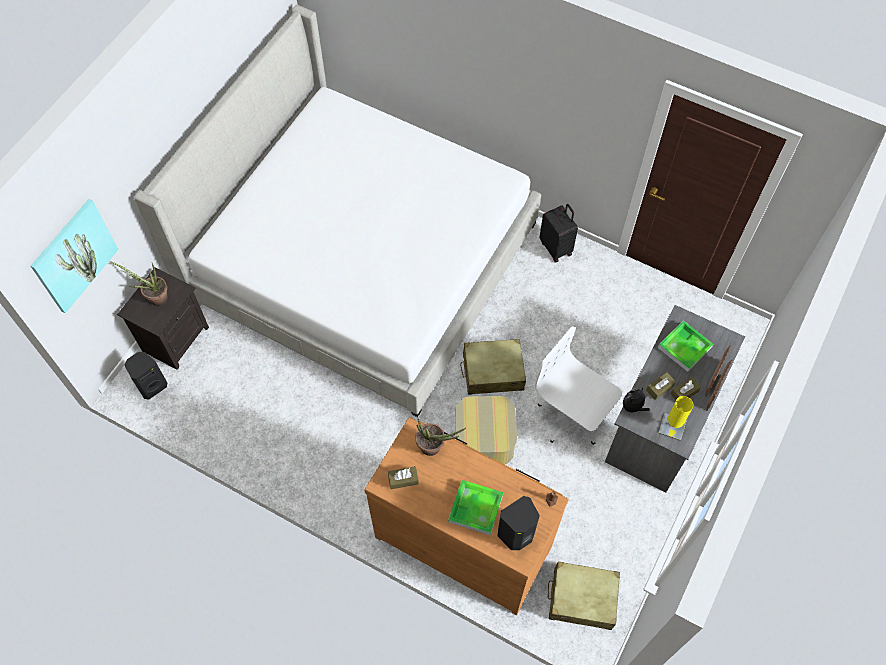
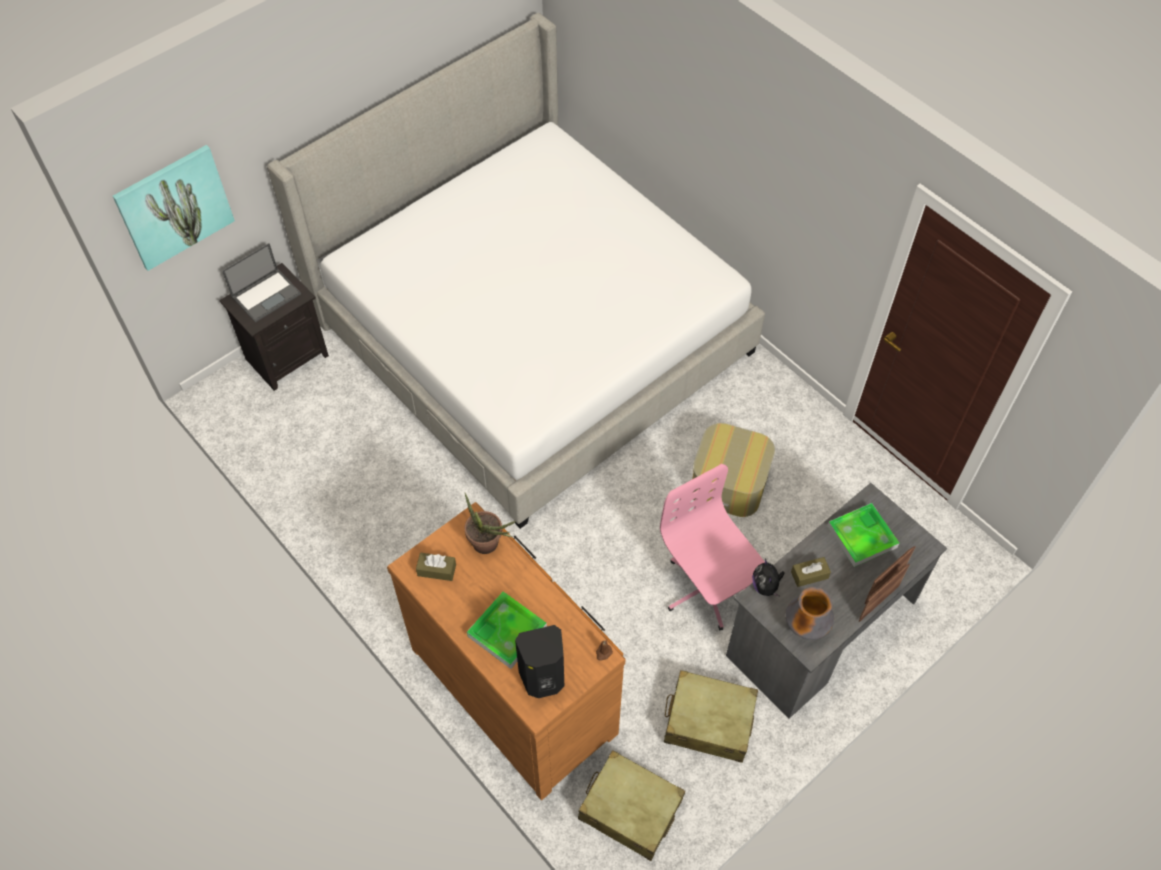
camera: 20 degrees right, 5 degrees down
potted plant [110,261,168,306] -> laptop [222,243,301,322]
black speaker [124,352,167,400] -> none
ottoman [455,396,517,465] -> ottoman moved to [692,423,775,517]
beige suitcase [460,339,526,395] -> beige suitcase moved to [664,670,758,763]
white office chair [535,326,622,445] -> pink office chair [660,464,765,630]
black suitcase [540,204,578,263] -> none
plush toy [623,387,650,415] -> plush toy turned 75 degrees counterclockwise [752,559,785,597]
yellow table lamp [659,396,693,441] -> vase [786,587,834,640]
brown tissue box [671,377,701,400] -> none

